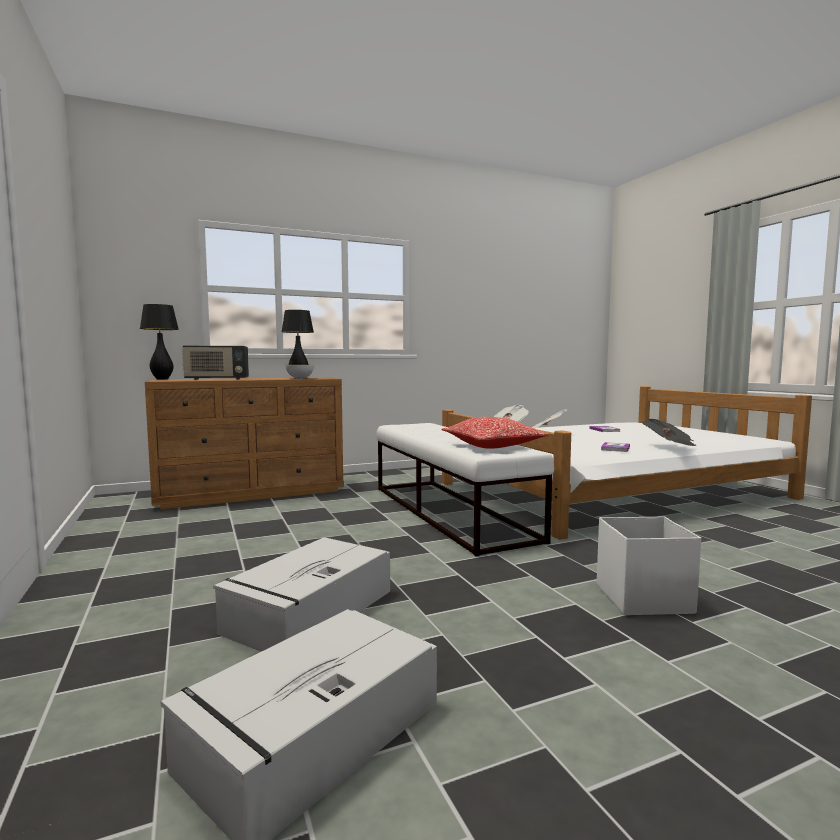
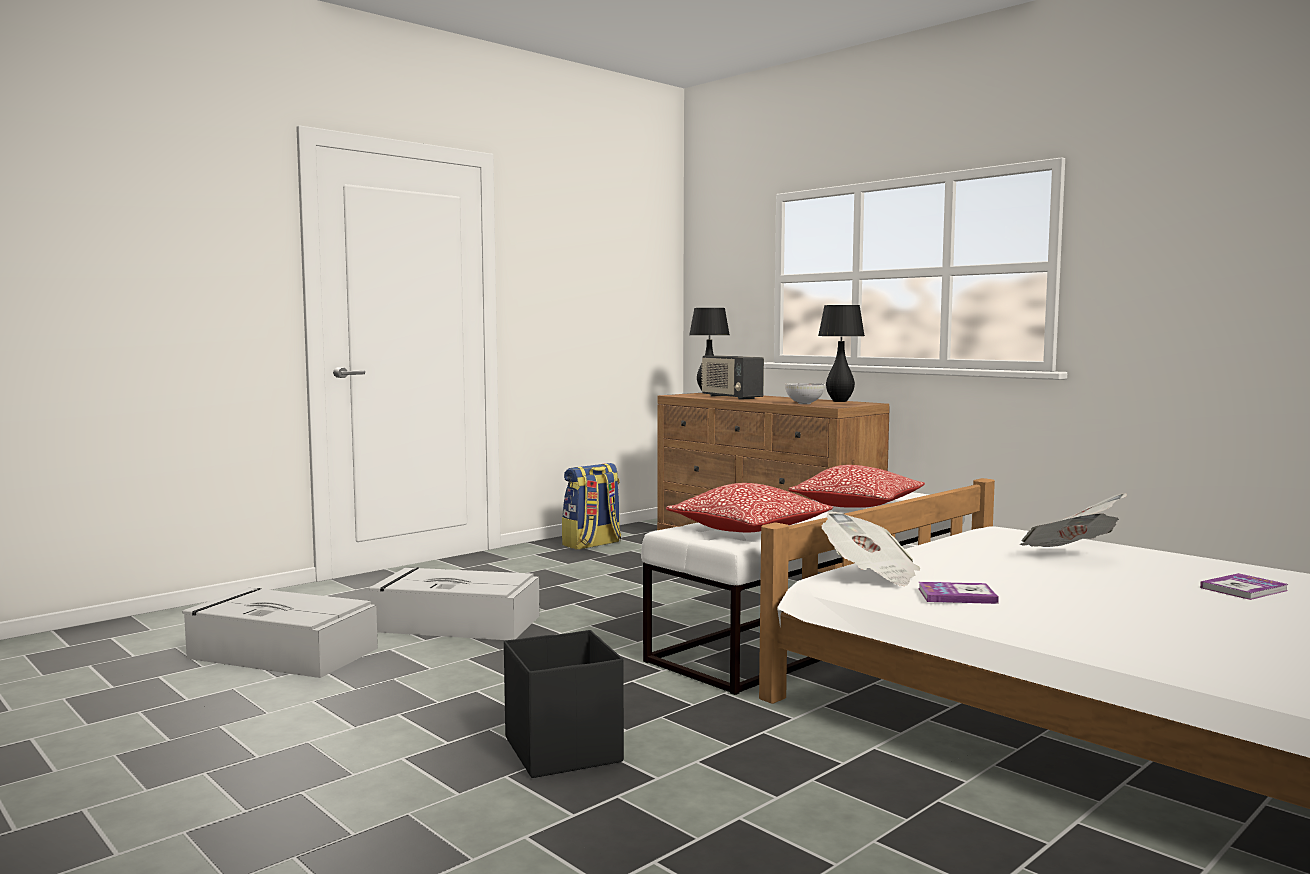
camera: 70 degrees right, 0 degrees up
white storage box [597,516,701,615] -> black storage box [504,630,624,778]
newspaper [642,419,697,446] -> newspaper moved to [821,512,920,586]
none -> backpack [562,463,621,550]
none -> pillow [788,465,925,508]

